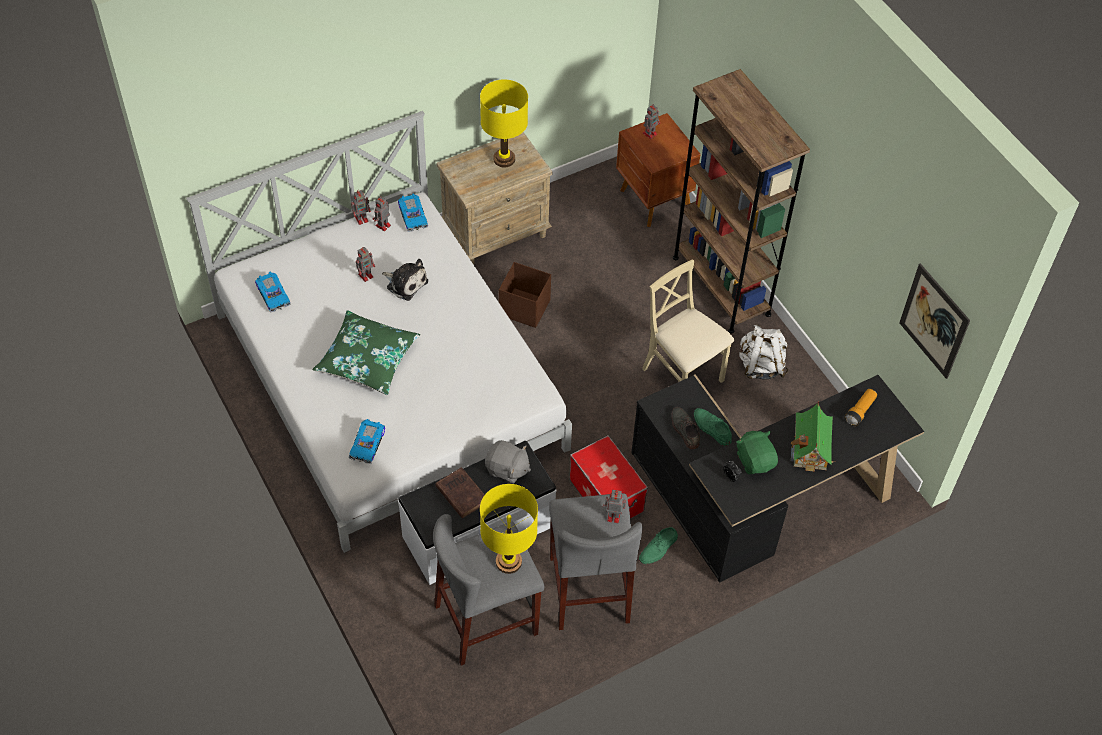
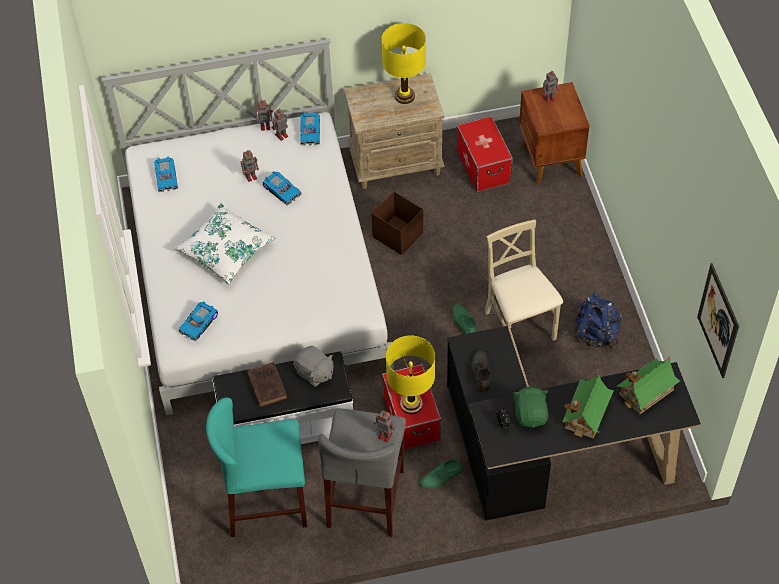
camera: 20 degrees right, 0 degrees up
green pillow [313,311,420,395] -> white pillow [174,203,276,285]
plush toy [382,259,428,301] -> toy car [262,171,301,205]
grey stool [433,514,544,665] -> turquoise stool [206,397,307,537]
yellow table lamp [480,484,538,574] -> yellow table lamp moved to [386,336,435,414]
brown bookcase [673,69,810,333] -> none
green shoe [694,408,732,446] -> green shoe moved to [453,304,477,334]
white backpack [739,324,788,380] -> blue backpack [575,293,622,348]
flashlight [845,389,877,426] -> toy house [617,356,680,415]
none -> storage box [457,116,513,192]

